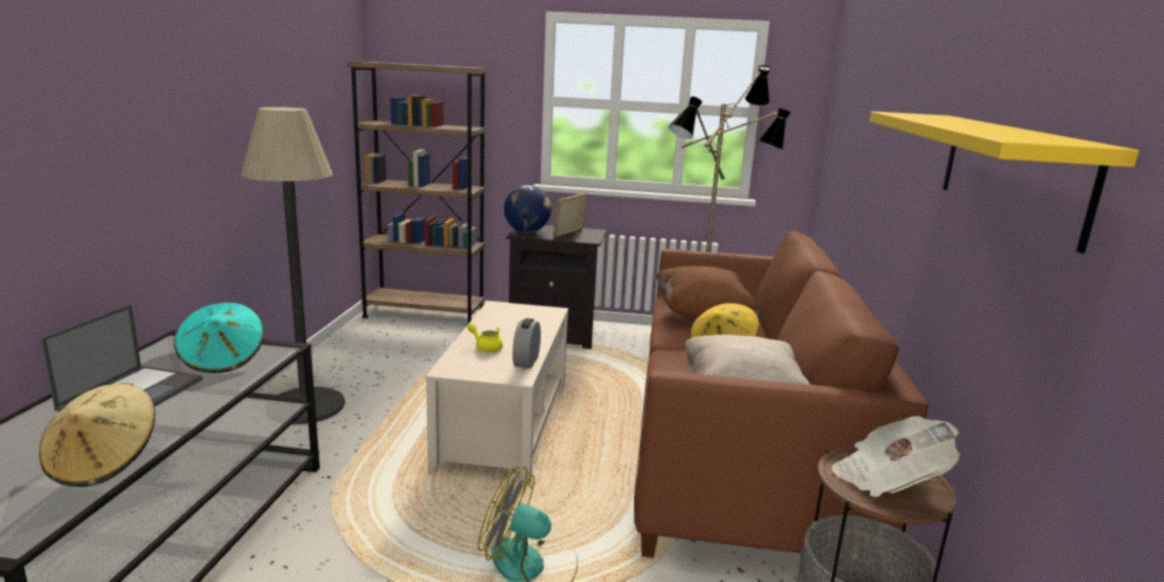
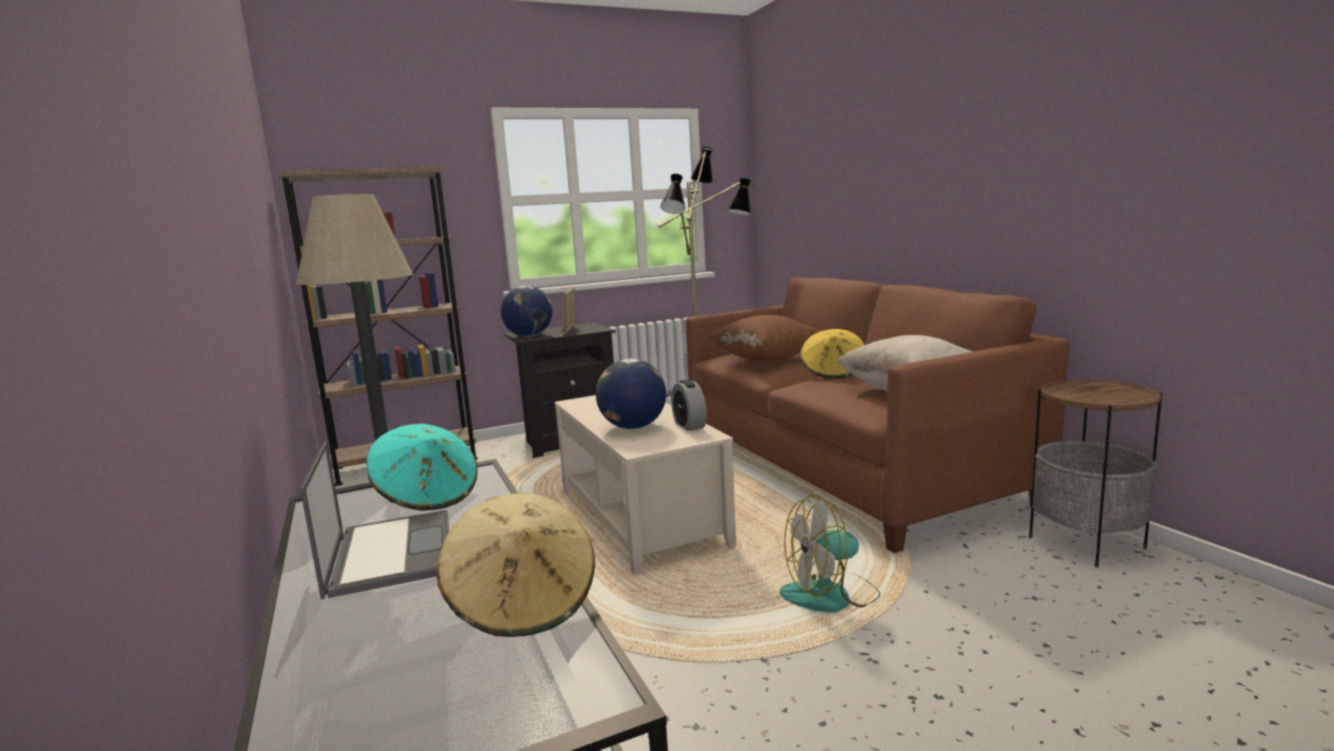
camera: 30 degrees left, 5 degrees down
yellow teapot [467,323,503,352] -> globe [596,358,666,429]
newspaper [832,416,960,497] -> none
yellow shelf [870,111,1139,254] -> none

